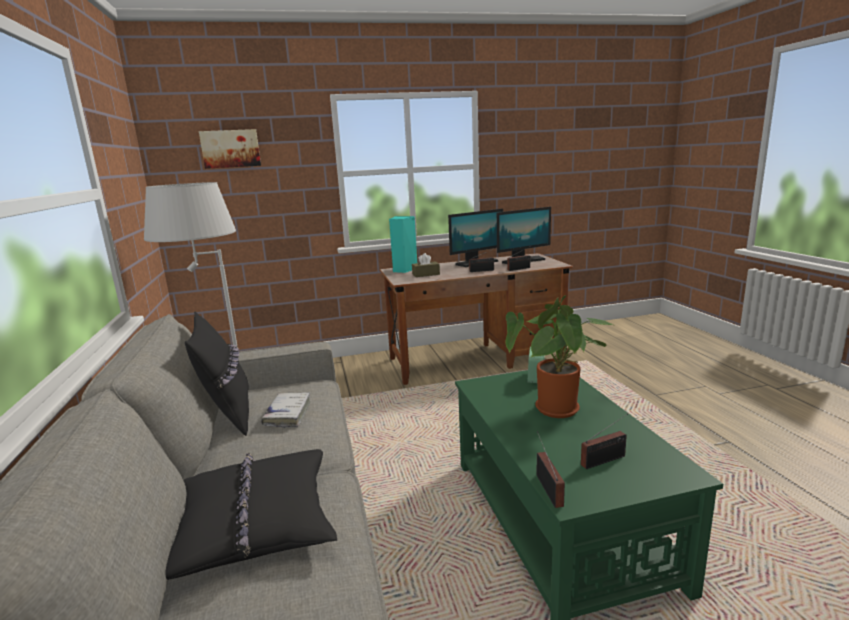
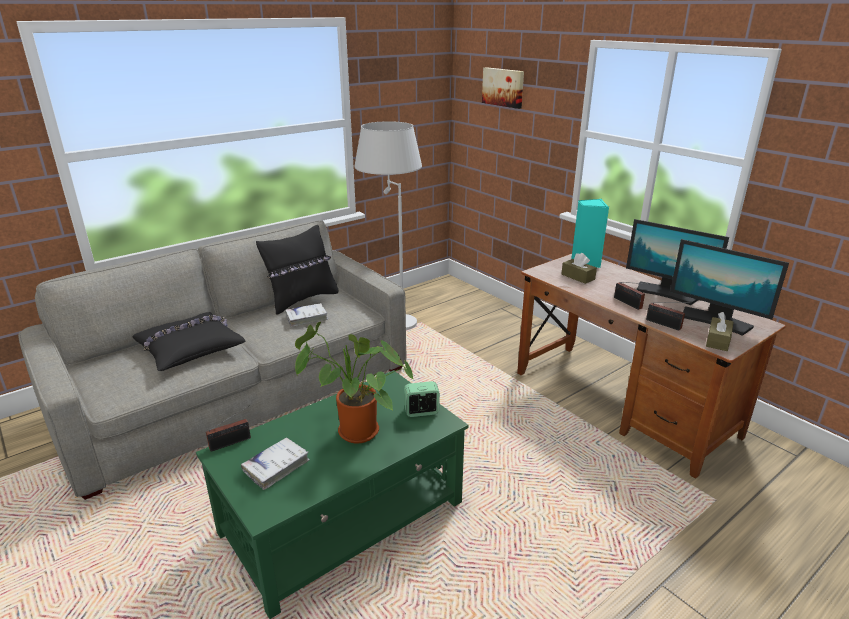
camera: 65 degrees right, 10 degrees up
radio [581,413,628,469] -> white book [241,437,310,490]
none -> brown tissue box [706,312,734,351]

